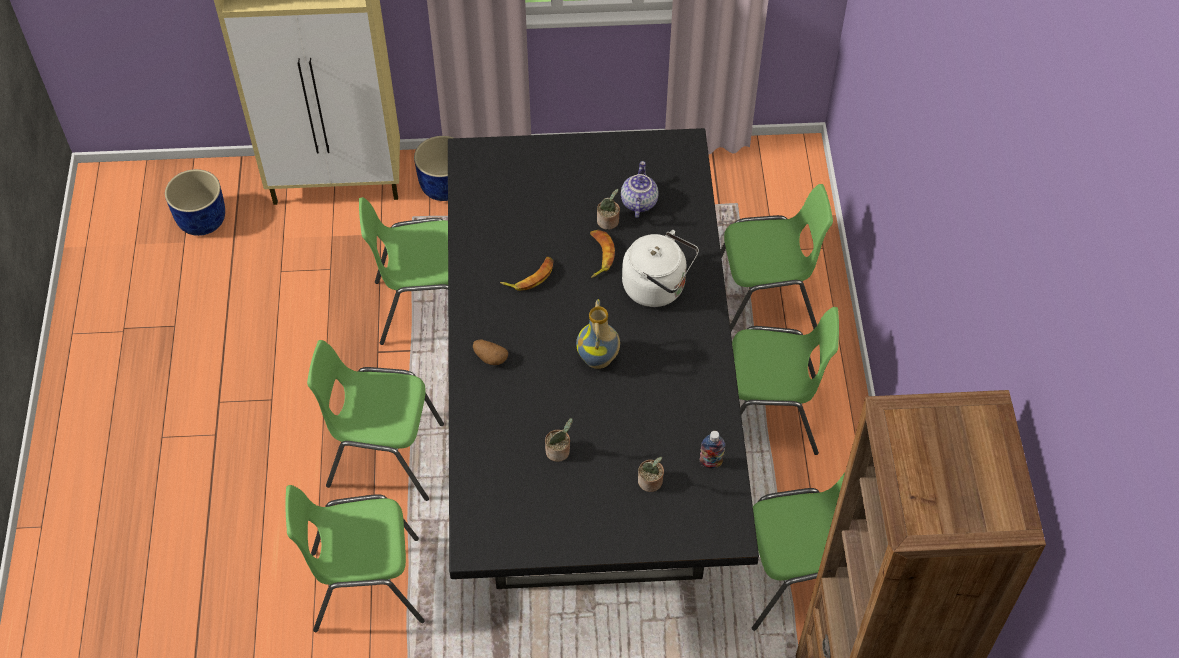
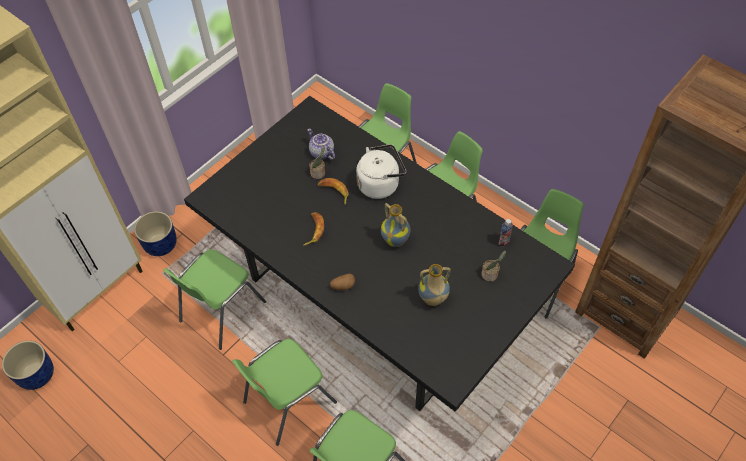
camera: 45 degrees left, 0 degrees up
potted plant [545,418,573,462] -> vase [418,264,451,306]

